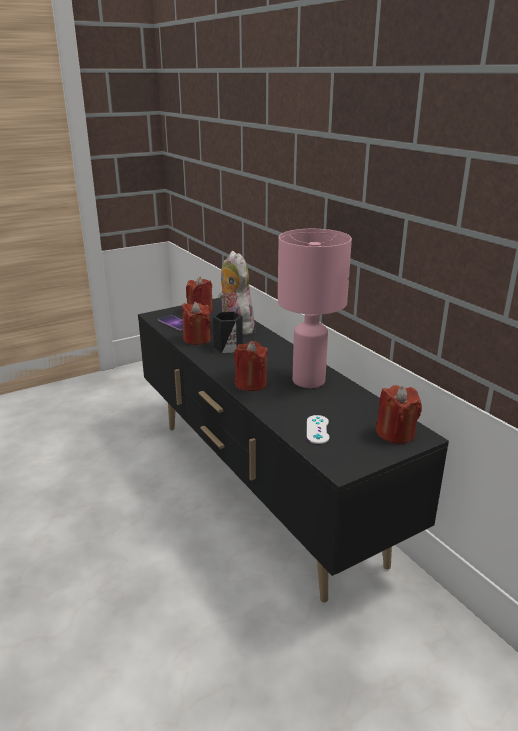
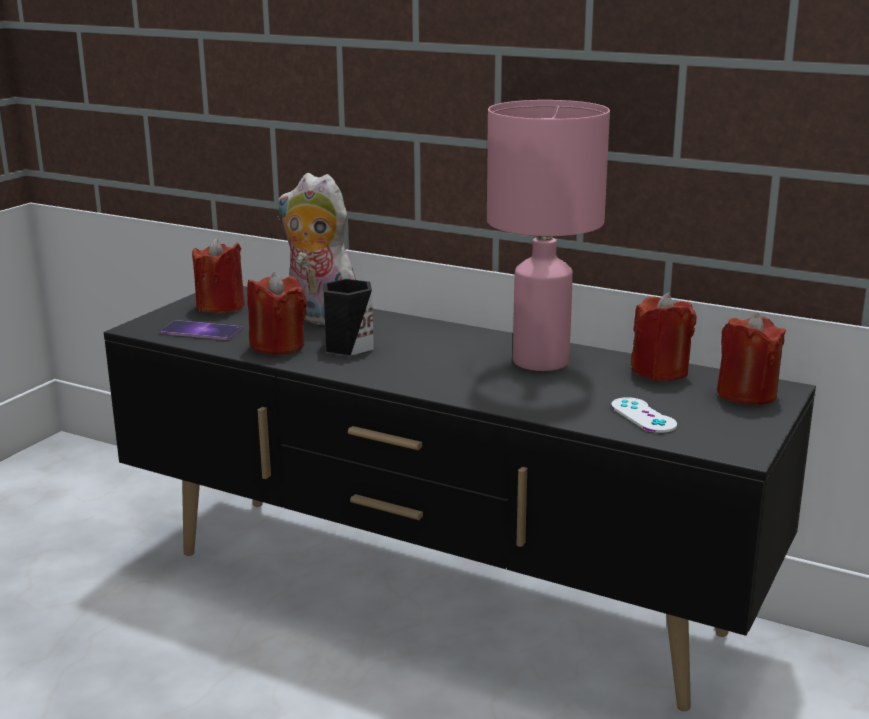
camera: 30 degrees left, 5 degrees down
red candle [234,341,268,391] -> red candle moved to [631,292,696,381]

